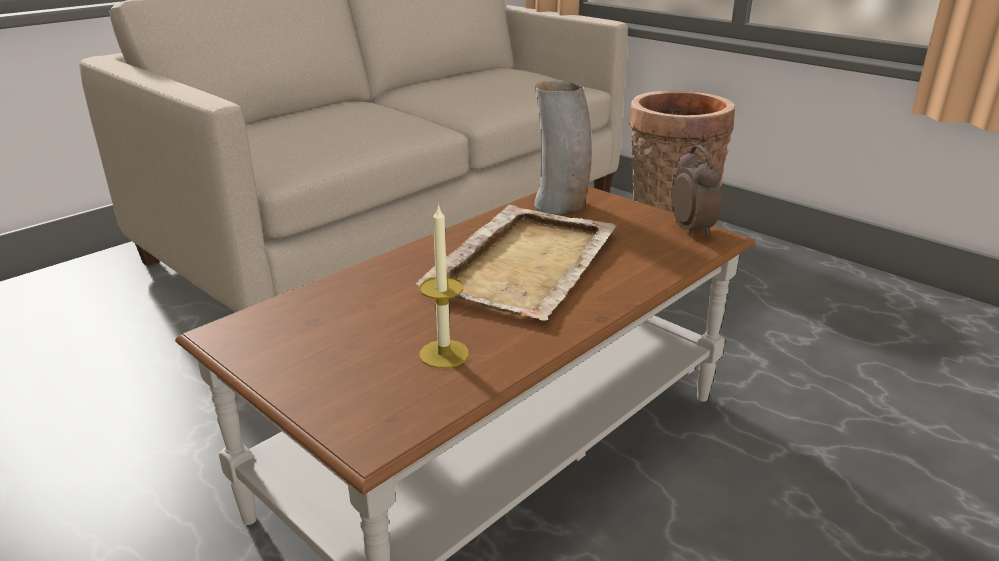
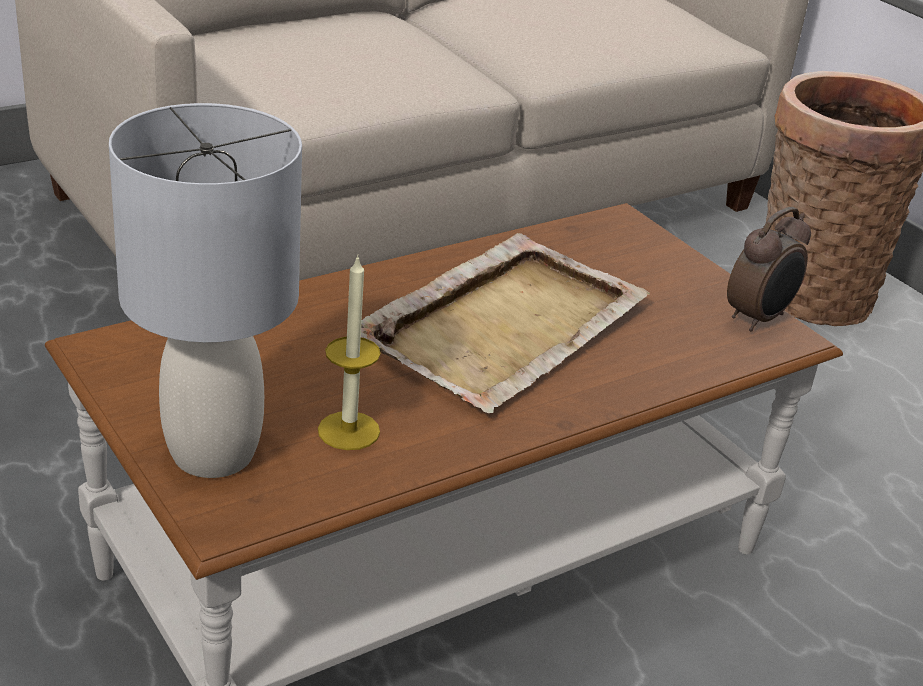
camera: 10 degrees right, 5 degrees up
vase [534,81,592,214] -> none
alarm clock [672,145,721,237] -> alarm clock turned 45 degrees clockwise [727,207,811,332]
none -> grey table lamp [109,103,302,478]

